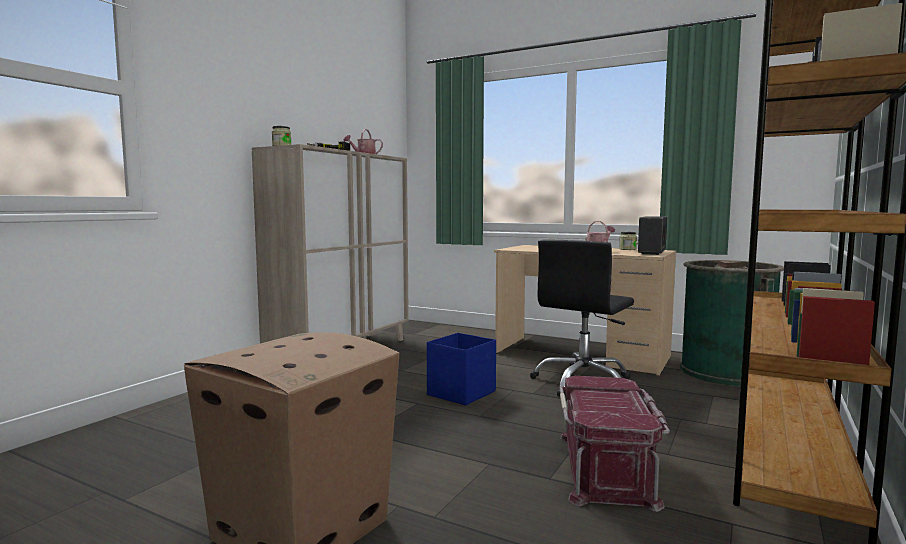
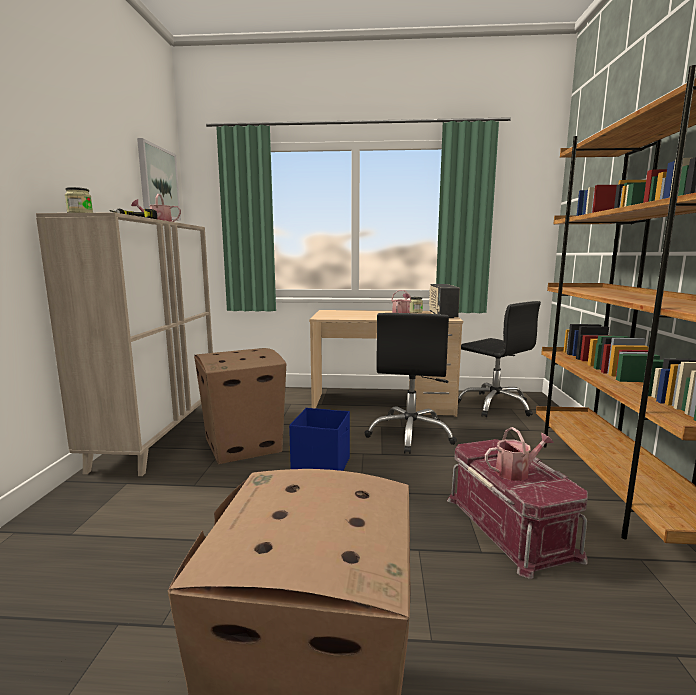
camera: 25 degrees left, 5 degrees up
green trash can [680,260,784,386] -> black office chair [458,301,541,417]
none -> picture [137,138,181,221]
none -> cardboard box [194,348,286,464]
none -> watering can [485,427,554,481]

